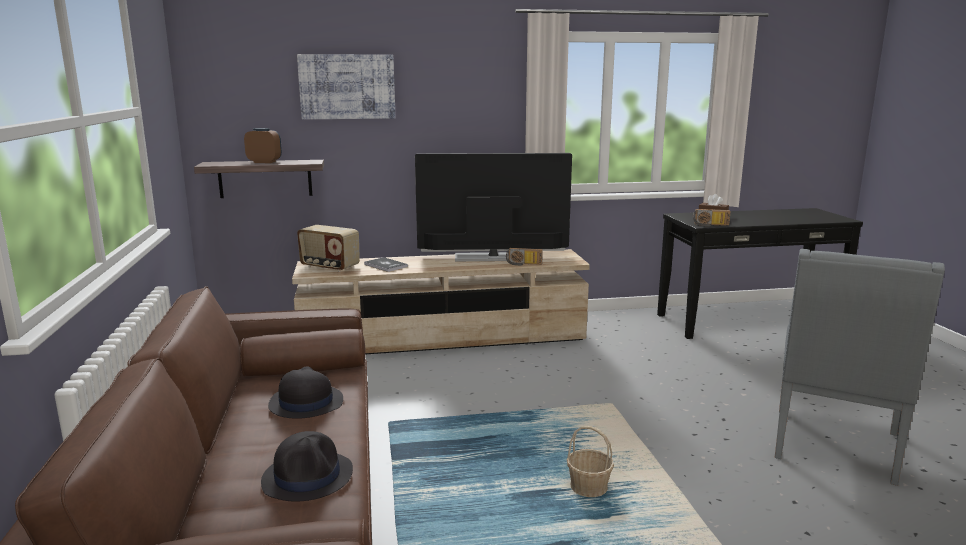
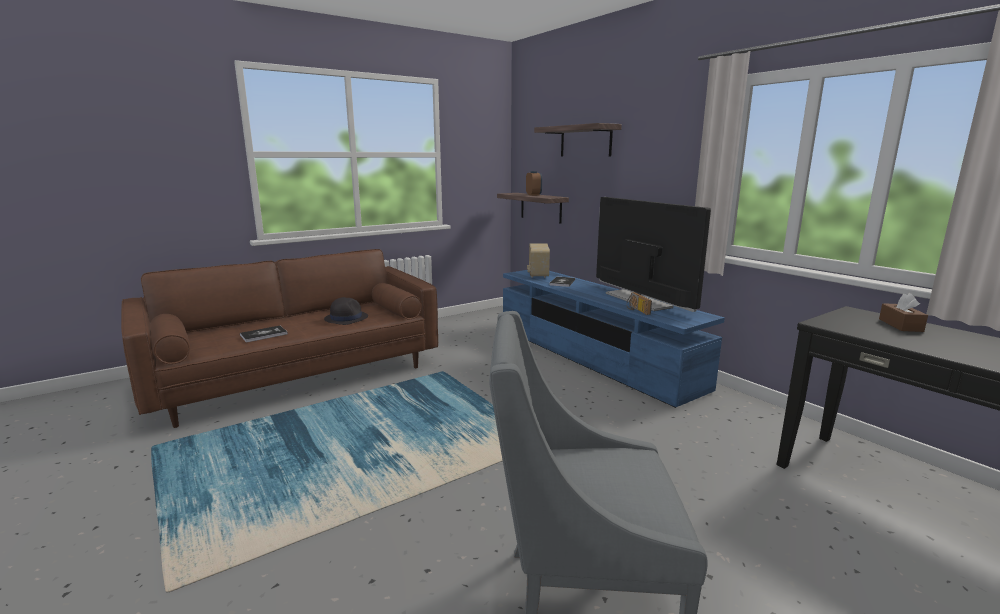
camera: 65 degrees right, 0 degrees up
black hat [261,431,353,502] -> book [240,326,288,343]
beige tv stand [292,249,590,354] -> blue tv stand [503,270,725,408]
picture [297,54,395,119] -> shelf [534,123,622,157]
basket [567,426,614,497] -> none
radio [693,209,731,226] -> none

